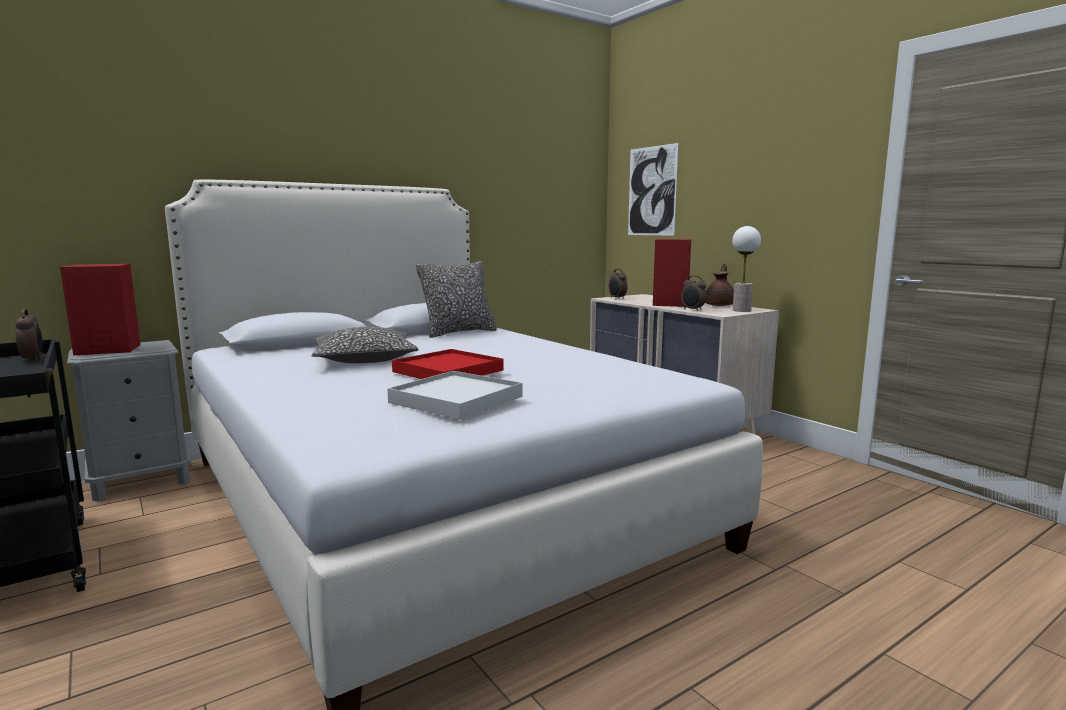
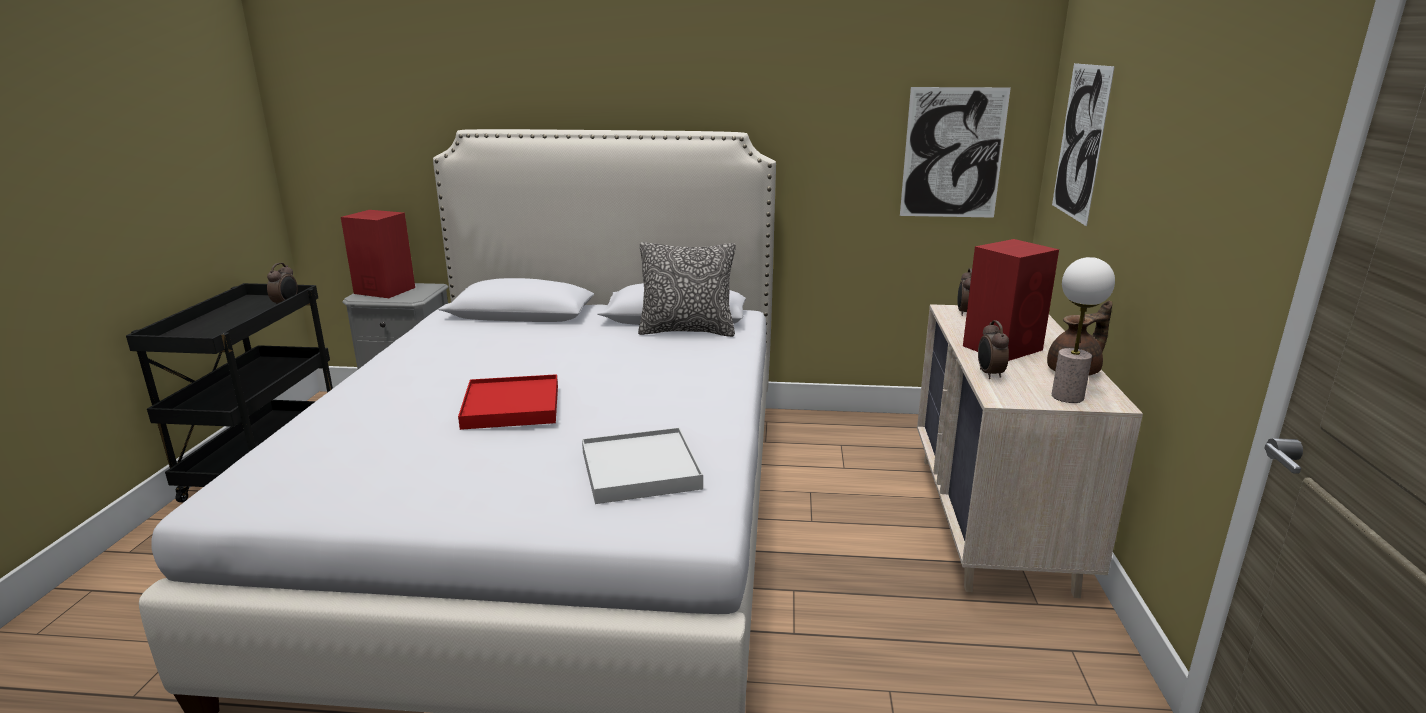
camera: 40 degrees right, 10 degrees up
pillow [312,327,419,363] -> none
white tray [387,371,523,419] -> white tray moved to [582,427,703,504]
none -> picture [900,87,1011,218]

